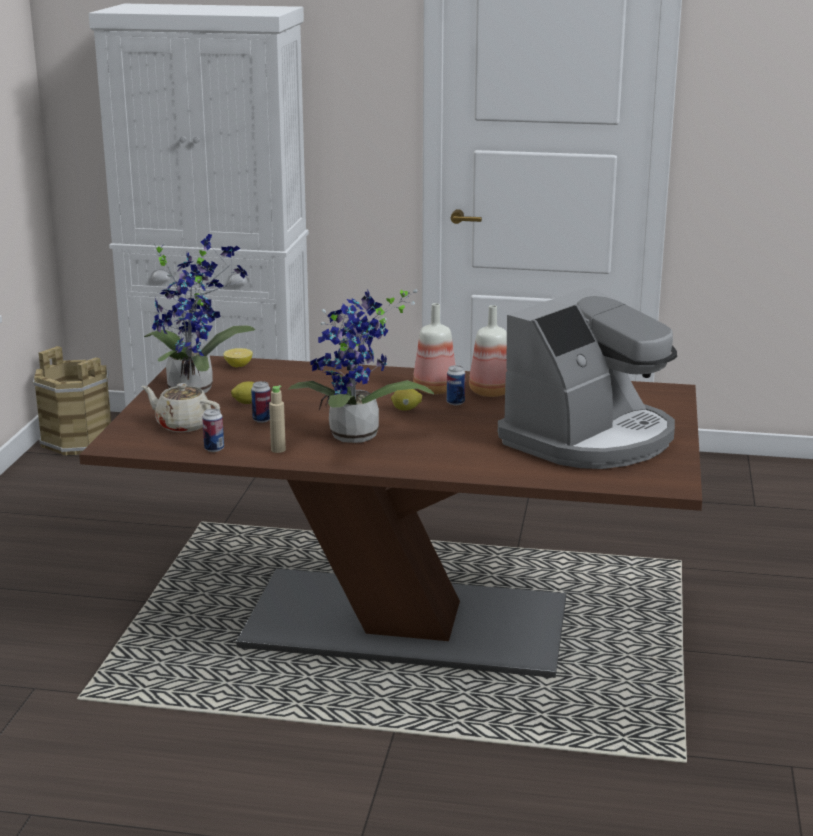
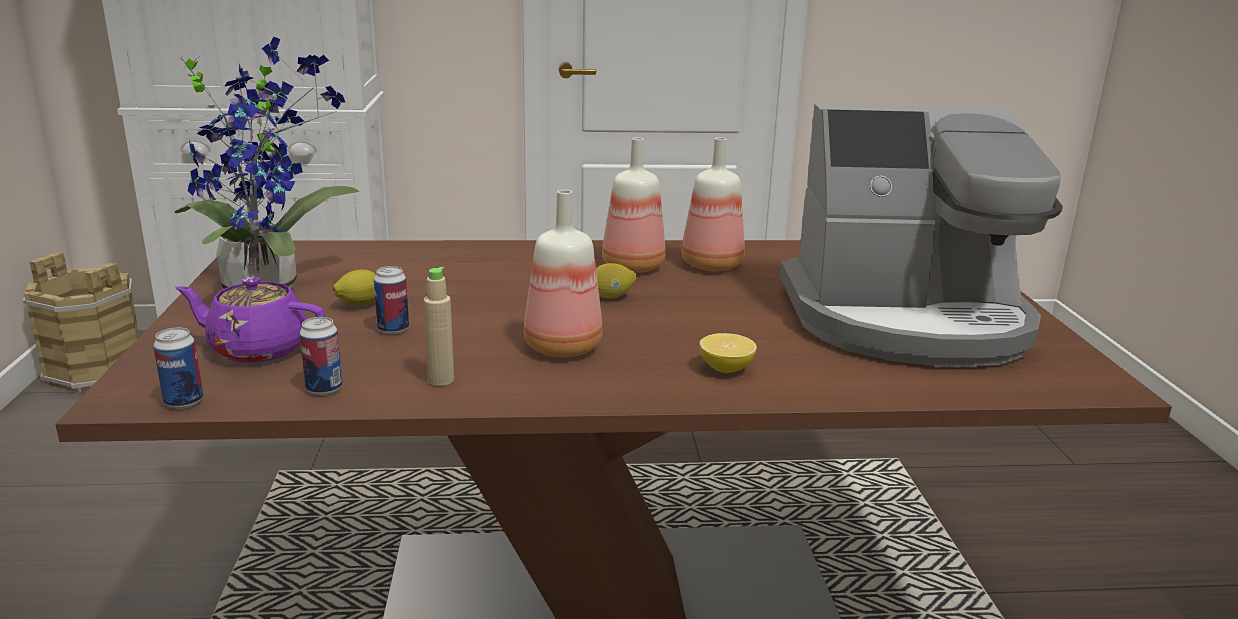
camera: 15 degrees left, 0 degrees up
beige teapot [141,383,220,432] -> purple teapot [175,277,325,363]
lemon [223,348,253,367] -> lemon moved to [699,333,757,373]
potted plant [288,289,434,443] -> bottle [524,190,603,357]
can [447,365,465,405] -> can moved to [153,328,203,409]
coffee machine [498,287,677,469] -> coffee machine turned 60 degrees clockwise [780,104,1063,367]

